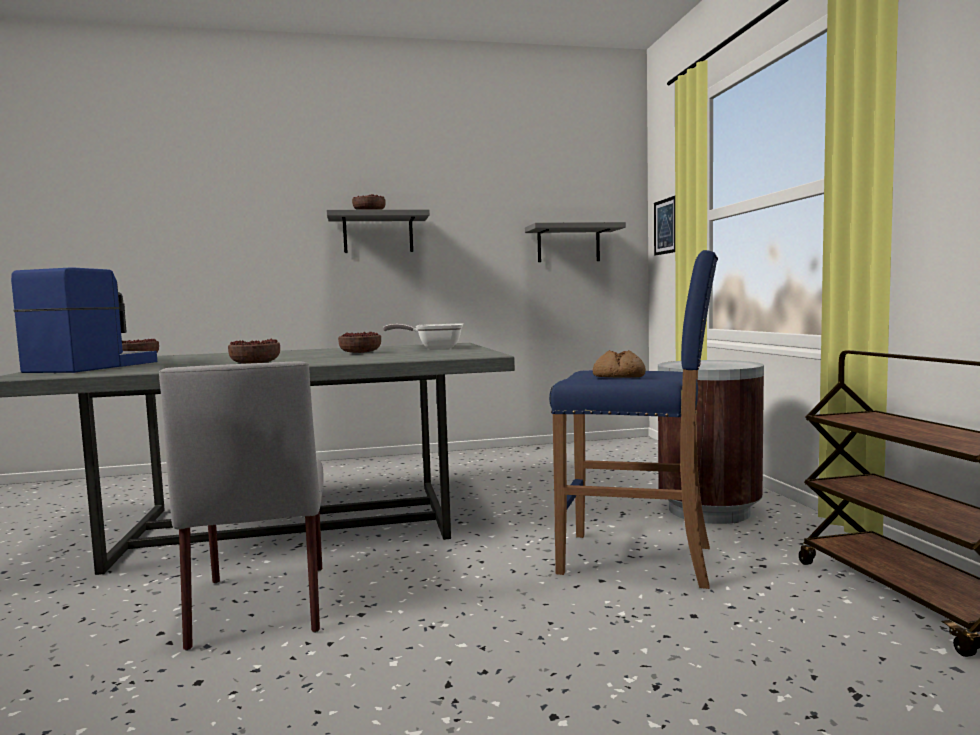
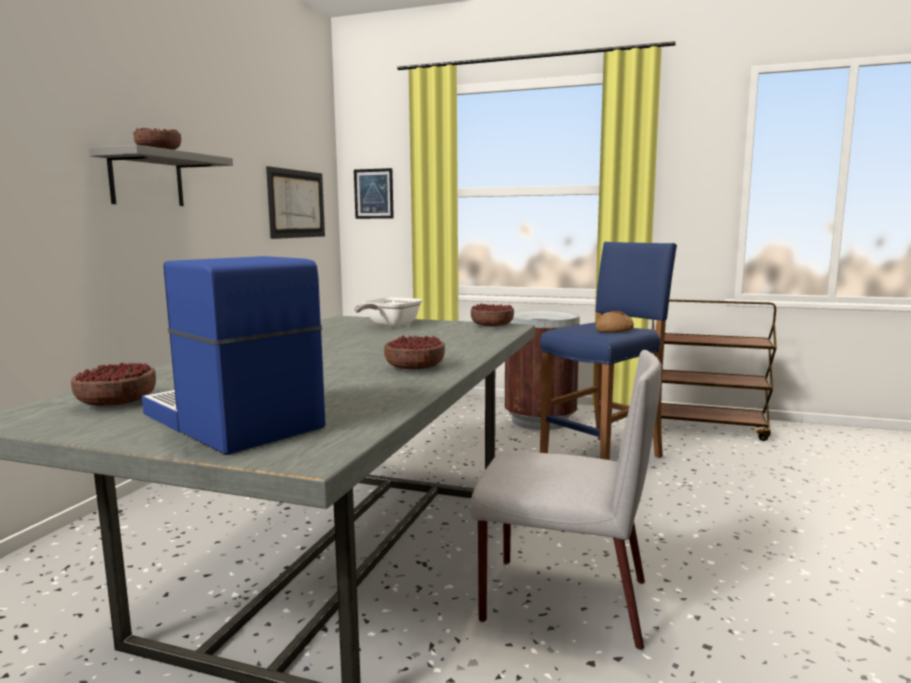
camera: 60 degrees left, 5 degrees up
bowl [338,331,381,353] -> bowl moved to [471,303,514,326]
grey shelf [525,222,626,262] -> picture [266,166,325,239]

